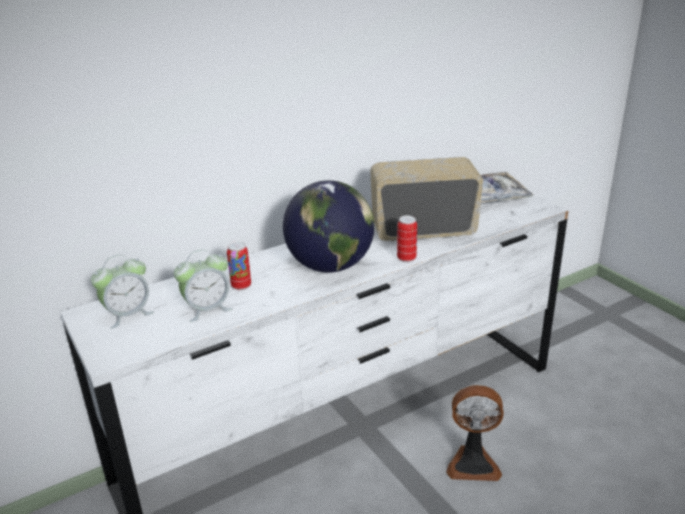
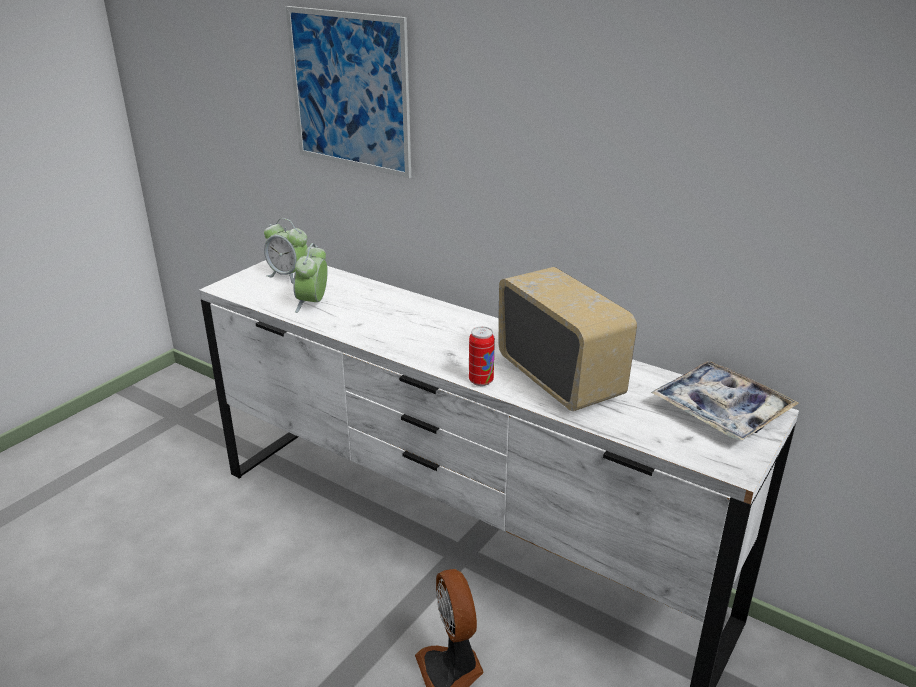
camera: 65 degrees right, 0 degrees up
alarm clock [174,250,233,322] -> alarm clock turned 60 degrees clockwise [293,243,328,313]
can [227,241,251,290] -> none
globe [283,180,374,273] -> none
none -> picture [285,6,411,178]

